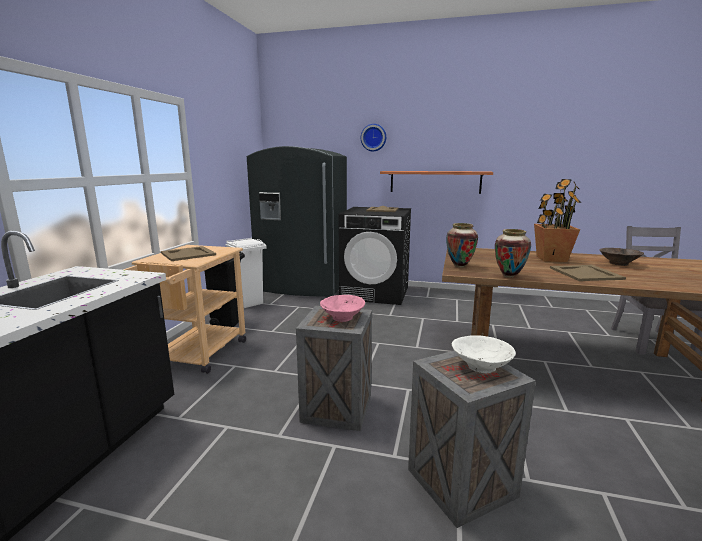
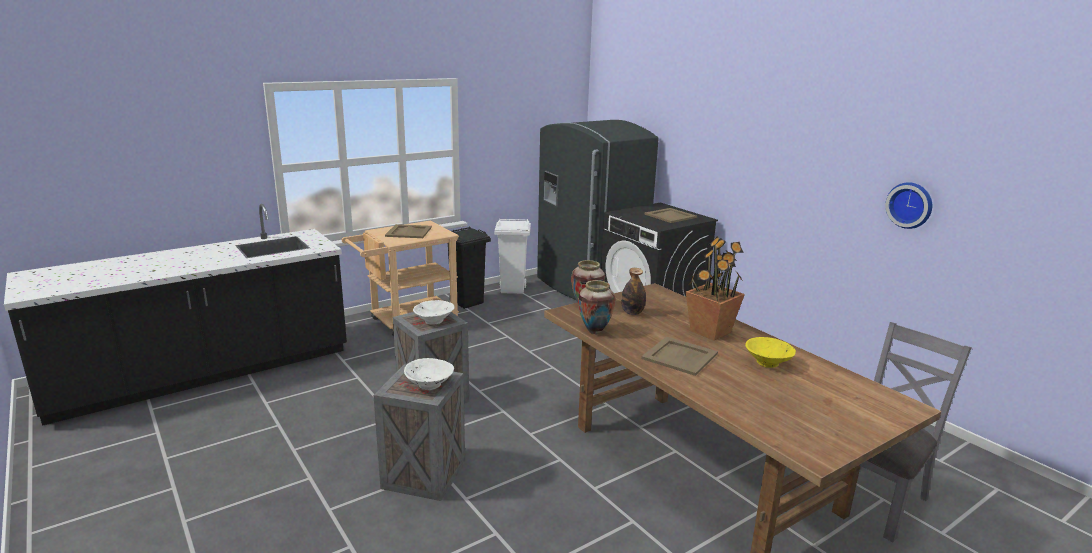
camera: 40 degrees right, 5 degrees up
pink bowl [320,295,365,322] -> white bowl [413,300,455,325]
wall clock [361,124,386,151] -> wall clock moved to [885,182,932,229]
shelf [380,171,493,194] -> none
brown bowl [600,248,644,266] -> yellow bowl [745,337,796,368]
none -> bottle [621,268,646,315]

